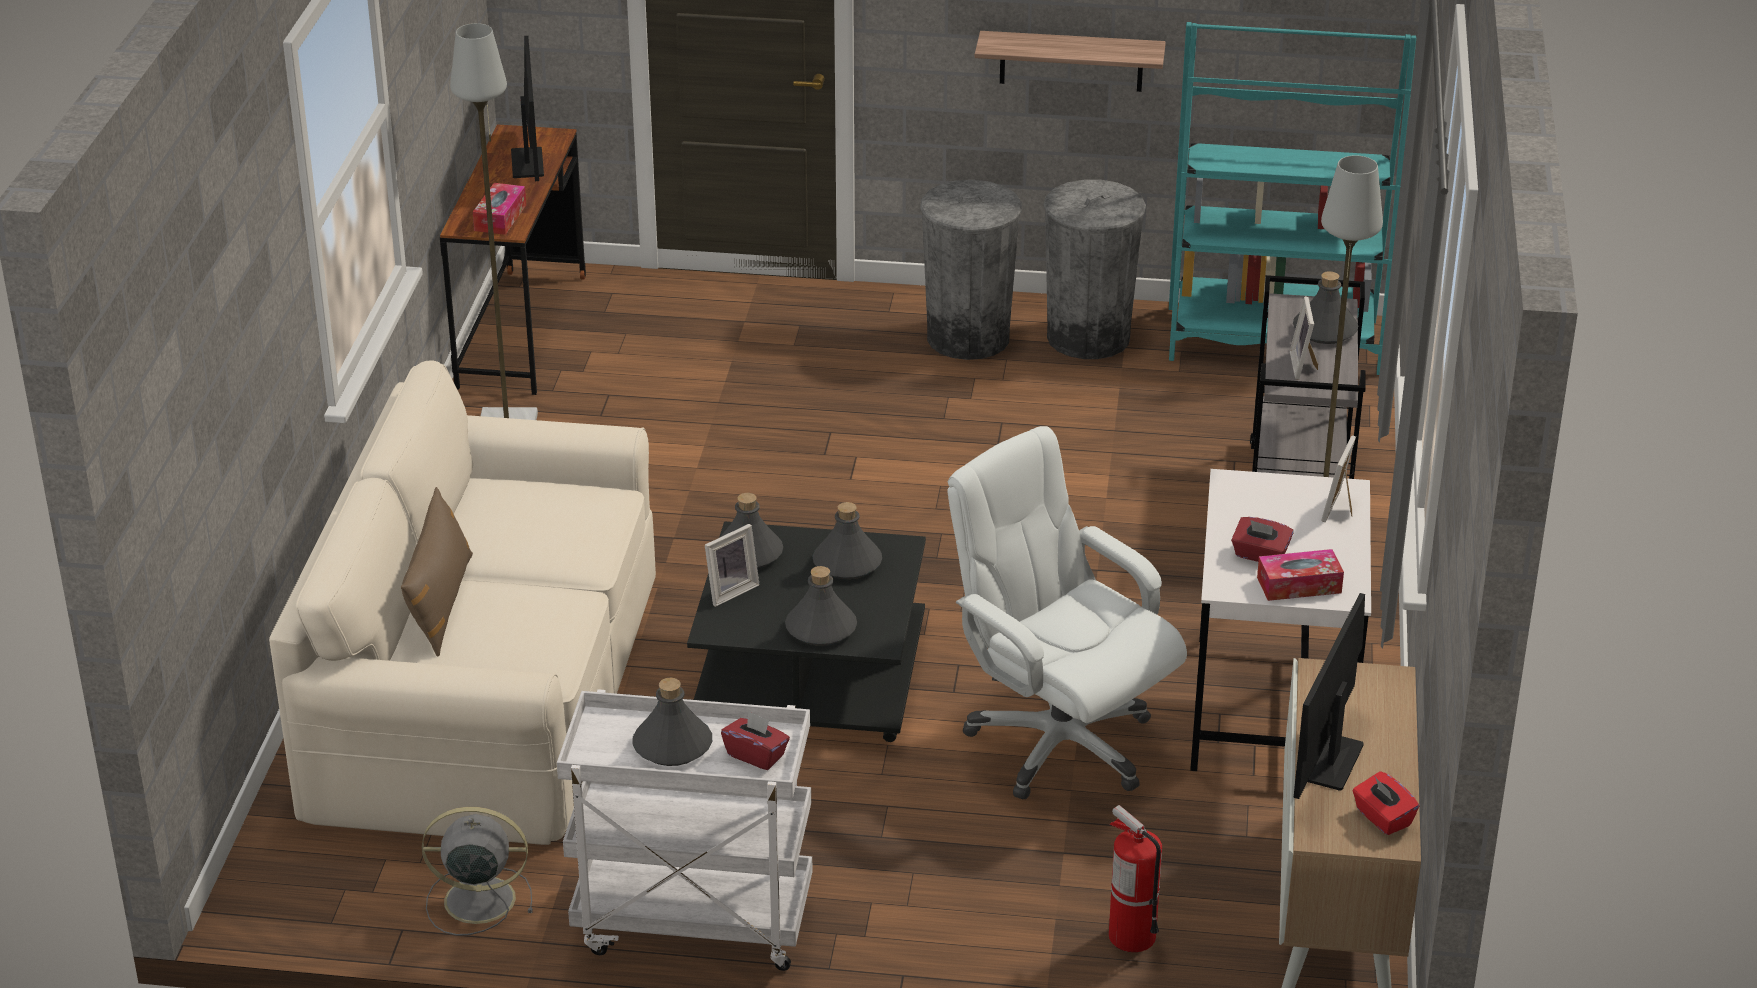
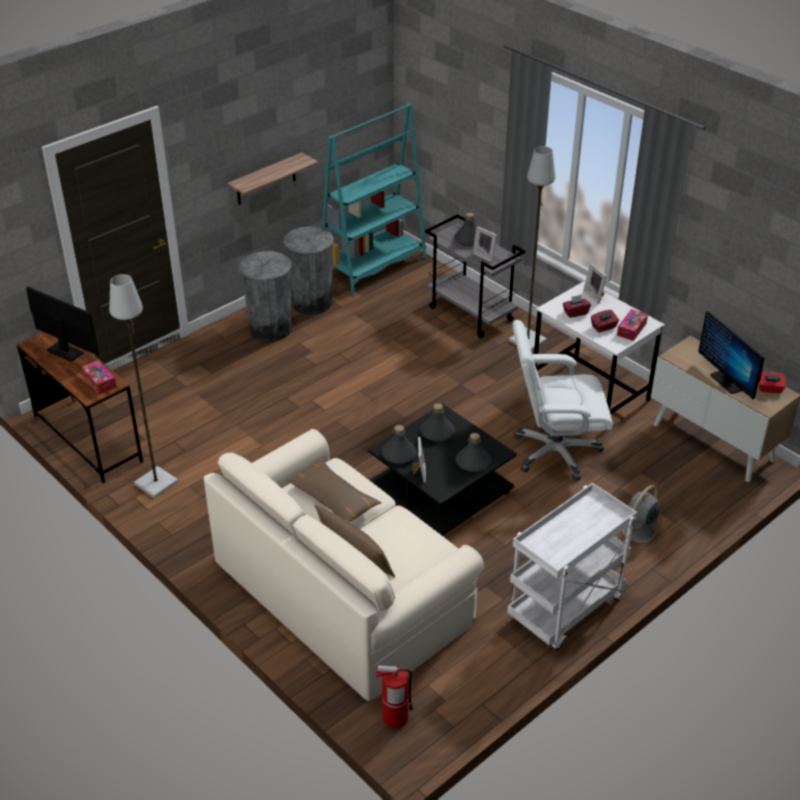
camera: 50 degrees left, 5 degrees up
grey fan [422,807,533,936] -> grey fan moved to [616,485,662,550]
grey bottle [633,678,712,766] -> none
red tissue box [721,711,790,770] -> red tissue box moved to [563,295,591,318]
fire extinguisher [1109,805,1162,952] -> fire extinguisher moved to [375,665,413,728]
none -> brown pillow [286,458,381,522]

